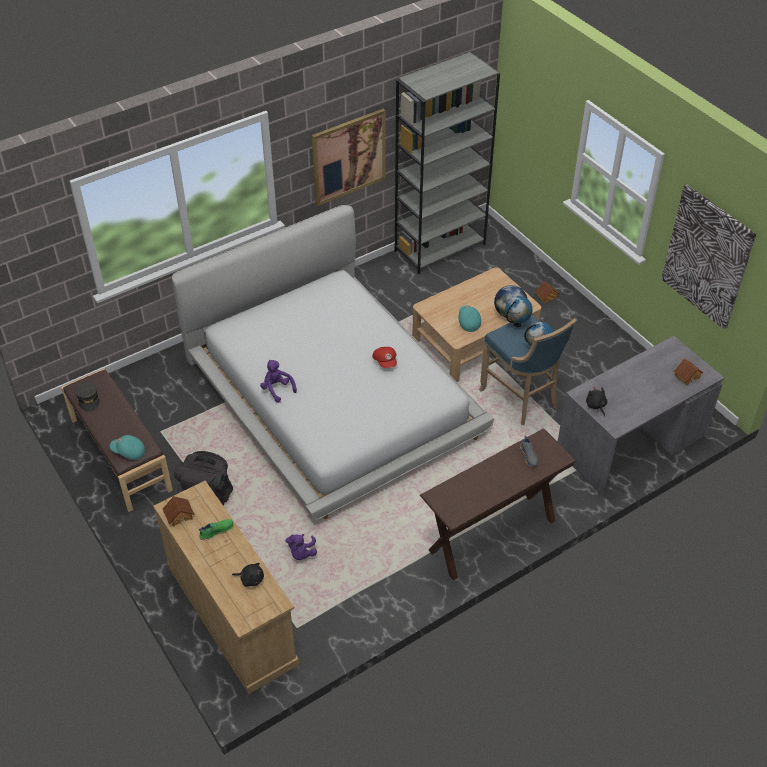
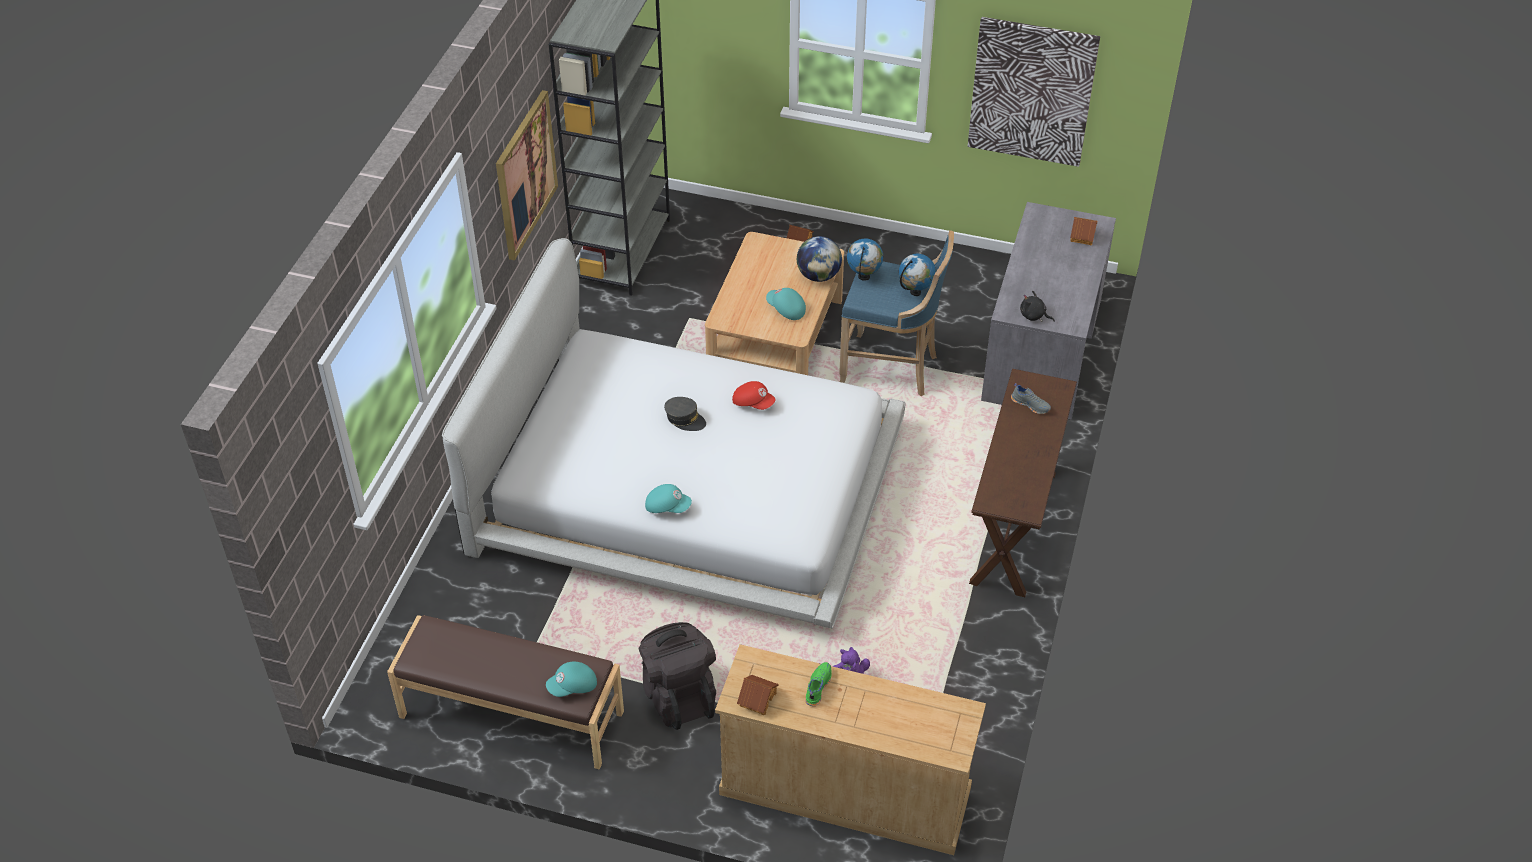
camera: 40 degrees left, 0 degrees up
grey cap [75,382,99,412] -> grey cap moved to [664,397,706,431]
black plush toy [232,563,264,587] -> none
purple plush toy [260,360,297,403] -> turquoise cap [645,484,692,513]

